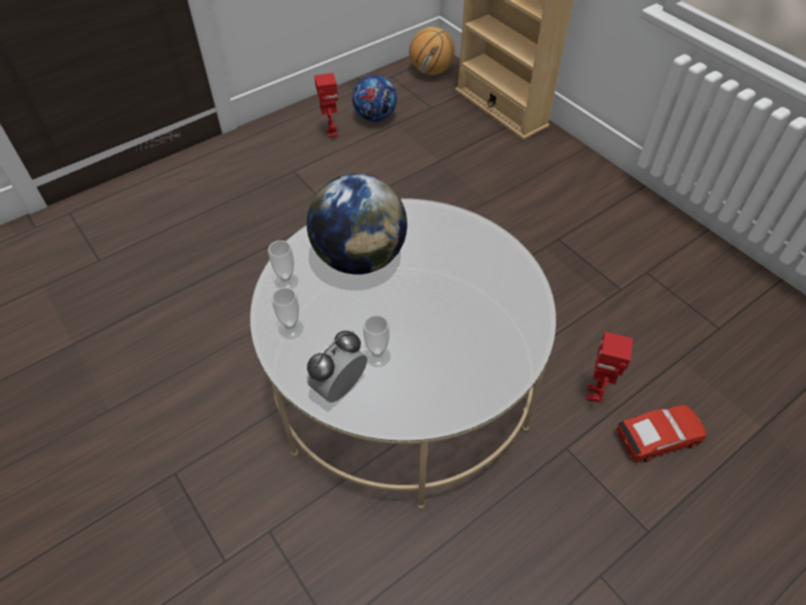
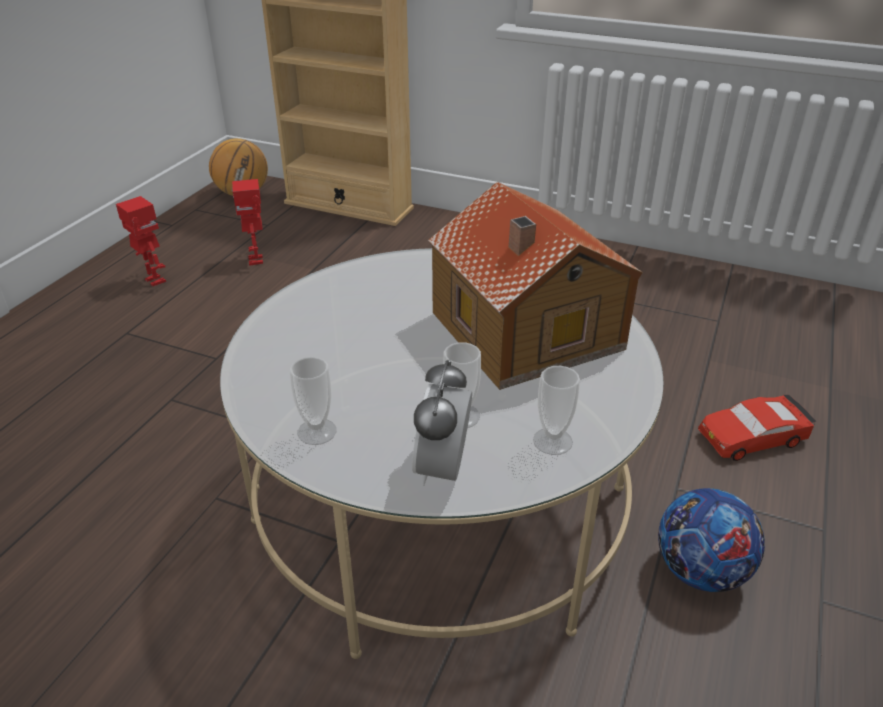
camera: 30 degrees left, 15 degrees down
cup [268,240,298,289] -> cup moved to [533,366,580,455]
globe [307,174,407,275] -> none
football [352,75,397,122] -> football moved to [658,488,765,592]
toy robot [586,332,633,402] -> toy robot moved to [232,179,263,266]
red toy car [616,405,706,462] -> red toy car turned 150 degrees counterclockwise [698,395,816,461]
none -> toy house [428,182,643,390]

